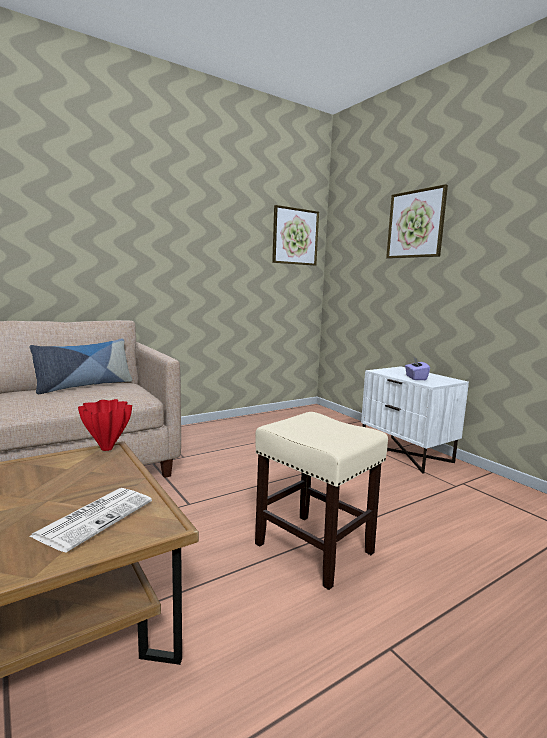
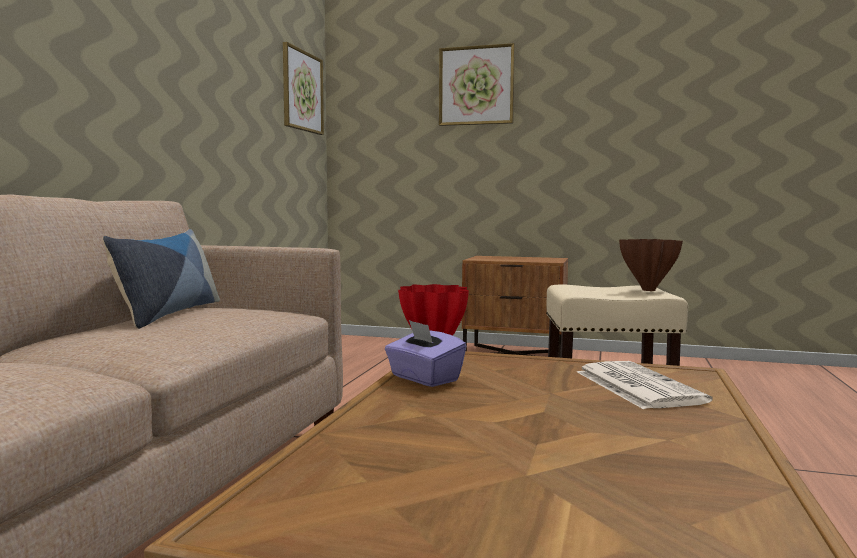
camera: 40 degrees left, 5 degrees down
white nightstand [361,366,469,474] -> brown nightstand [462,256,568,358]
purple tissue box [405,358,430,380] -> purple tissue box moved to [385,320,466,387]
none -> brown vase [619,239,683,291]

